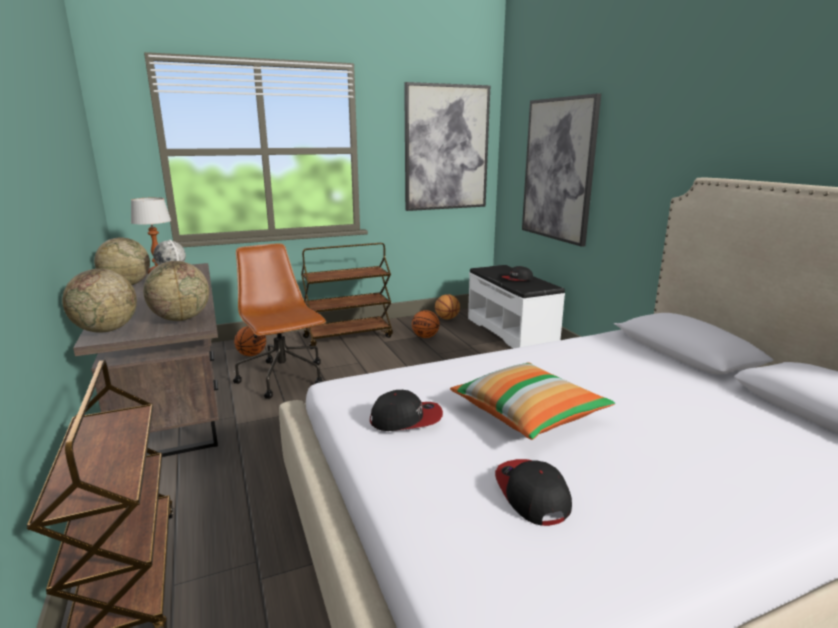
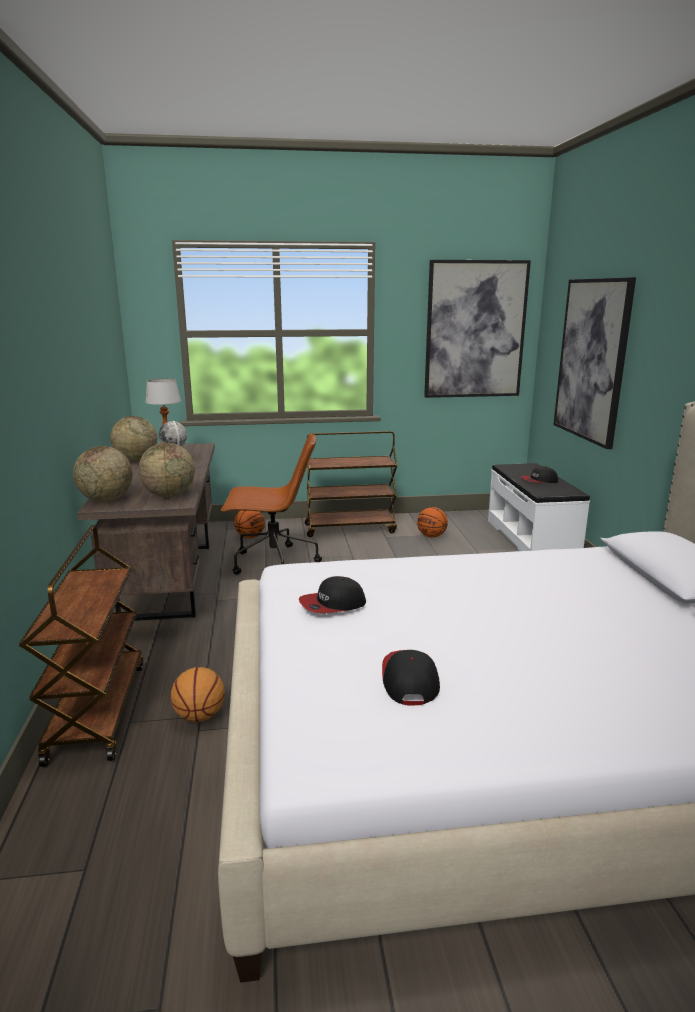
camera: 15 degrees right, 0 degrees up
brown office chair [233,243,326,399] -> brown office chair turned 105 degrees clockwise [221,433,322,575]
cap [370,390,443,431] -> cap turned 150 degrees clockwise [299,576,366,613]
basketball [435,294,460,320] -> basketball moved to [171,667,225,722]
pillow [450,362,615,440] -> none

